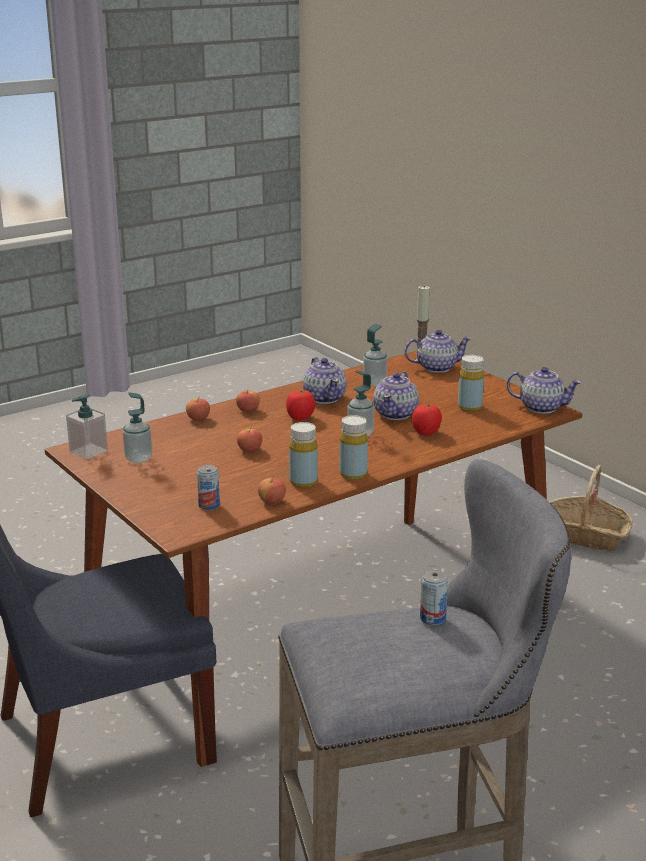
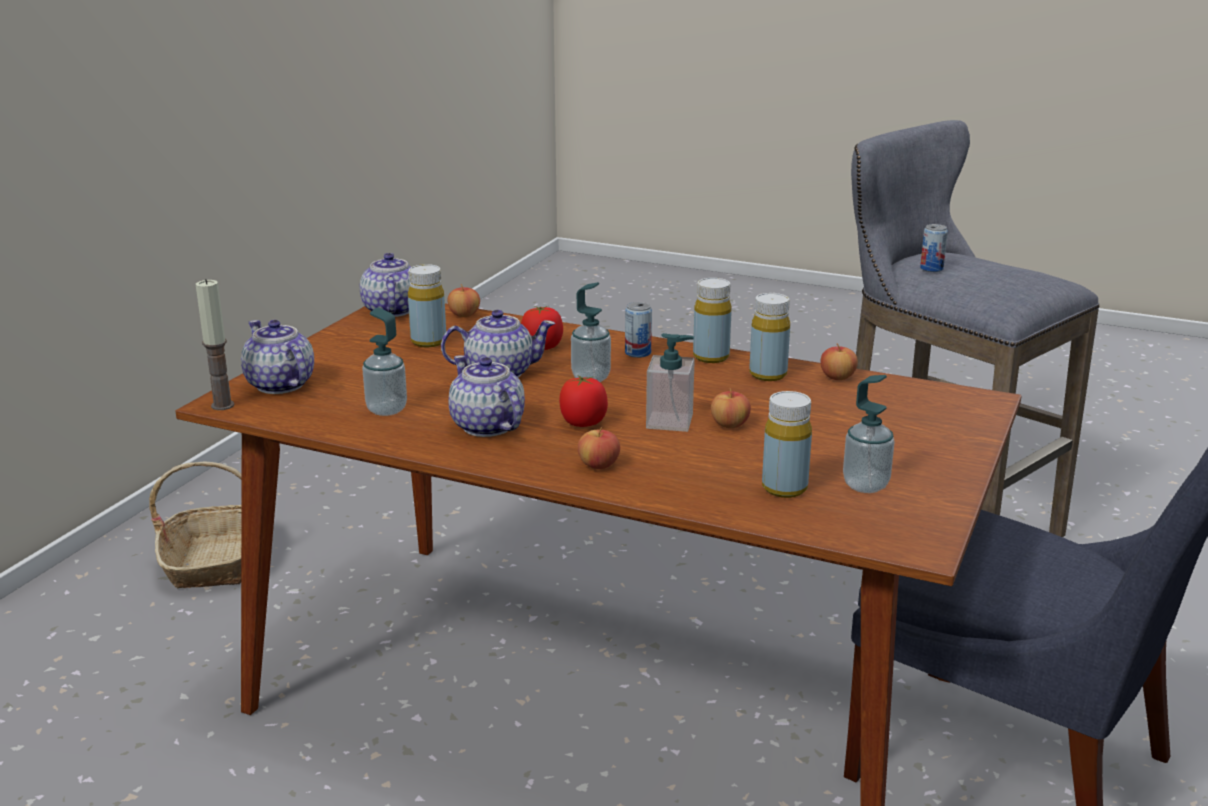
camera: 120 degrees left, 0 degrees up
soap dispenser [66,394,108,459] -> soap dispenser moved to [646,333,695,432]
apple [186,397,210,421] -> apple moved to [447,284,480,317]
can [197,465,220,510] -> can moved to [625,302,652,358]
teapot [303,357,347,404] -> teapot turned 75 degrees counterclockwise [448,355,525,437]
none -> yellow bottle [762,391,812,498]

